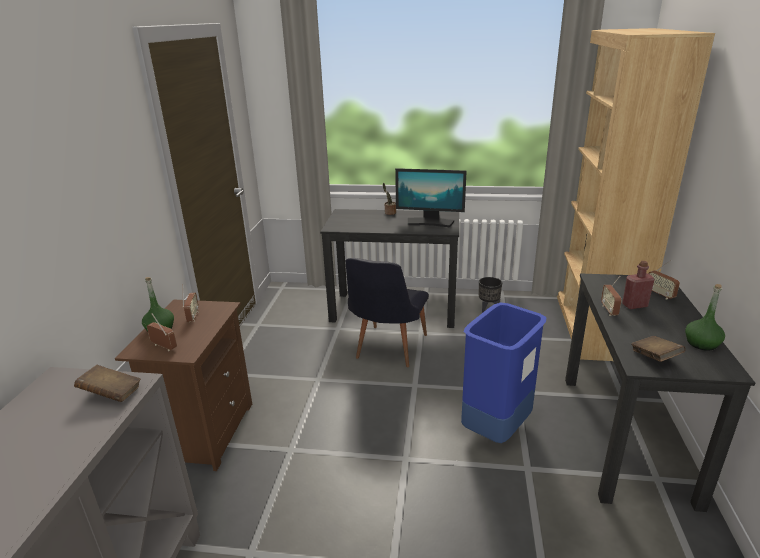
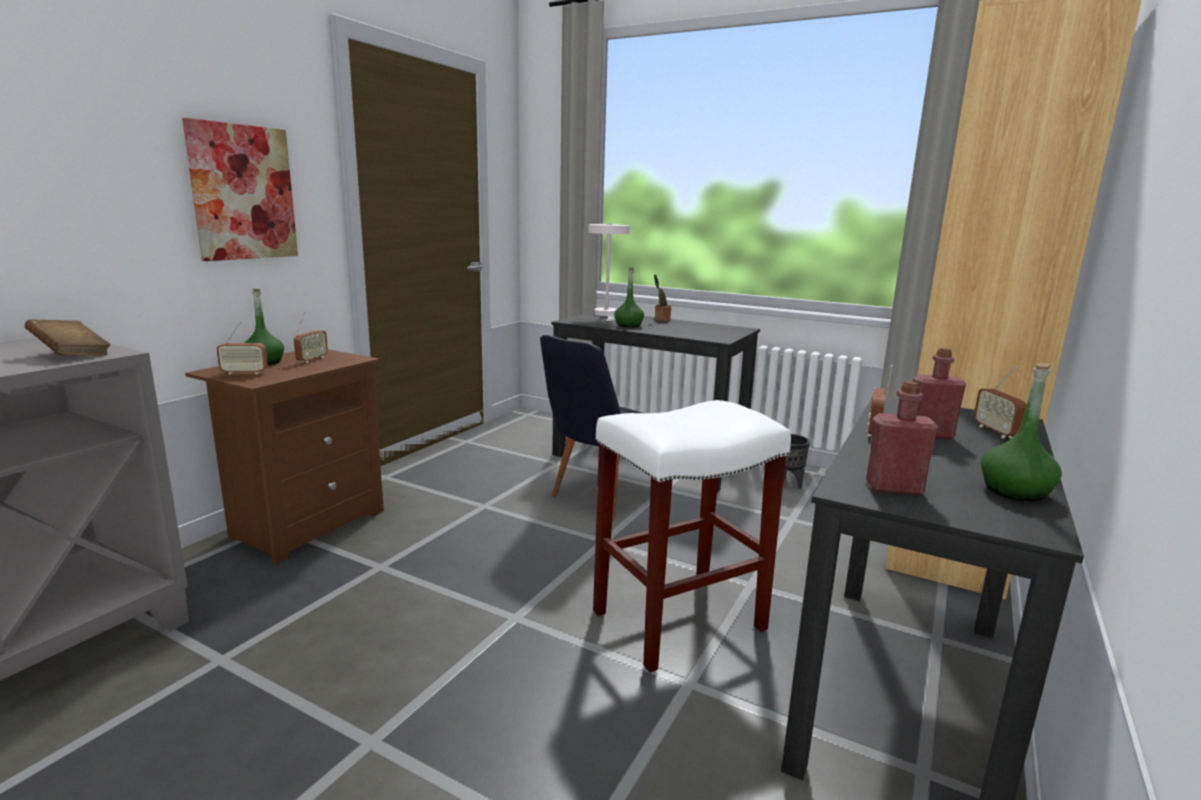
camera: 20 degrees right, 10 degrees down
radio [147,314,177,351] -> radio turned 120 degrees clockwise [216,321,268,375]
monitor [395,168,467,227] -> none
blue trash can [461,302,546,443] -> white stool [593,400,791,673]
brown book [631,336,686,362] -> red bottle [866,381,938,495]
none -> picture [182,118,298,261]
none -> white table lamp [589,223,630,321]
none -> green bottle [614,268,644,327]

